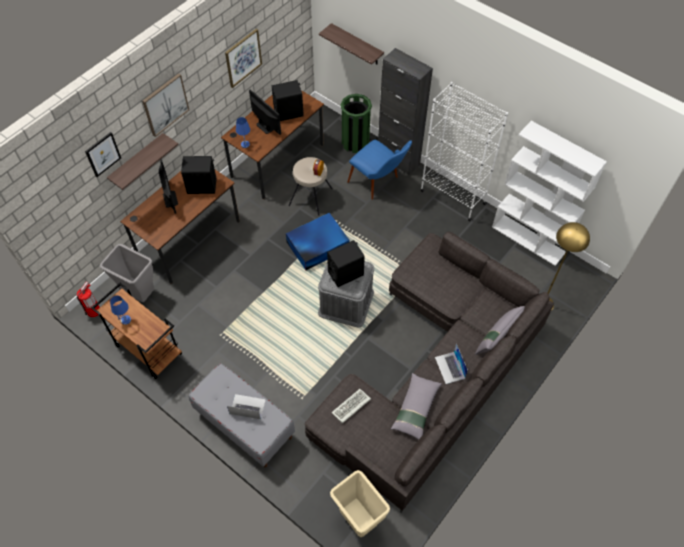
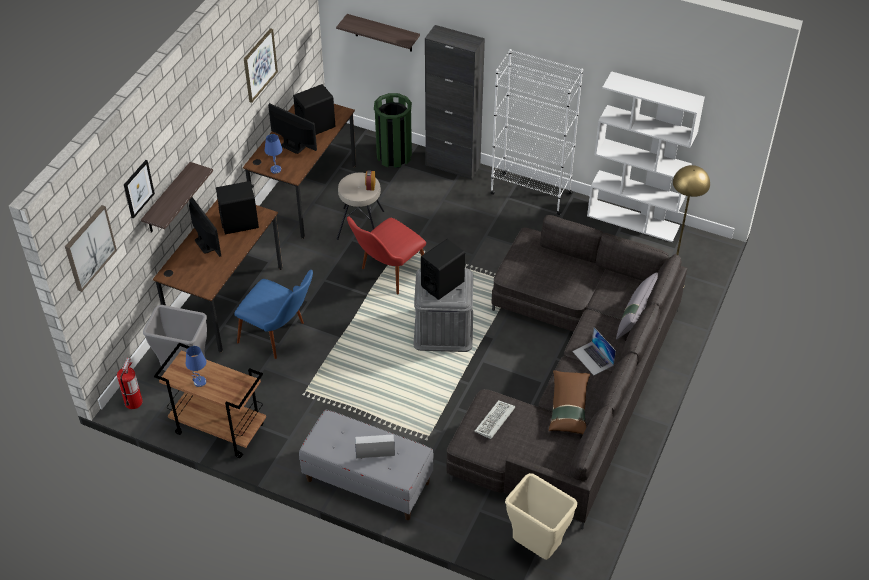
camera: 15 degrees left, 10 degrees down
picture [142,73,189,137] -> picture moved to [65,205,117,292]
blue storage box [286,213,350,270] -> red chair [347,217,426,294]
blue chair [348,140,412,200] -> blue chair moved to [234,270,313,359]
grey pillow [391,373,442,440] -> brown pillow [548,370,590,434]

